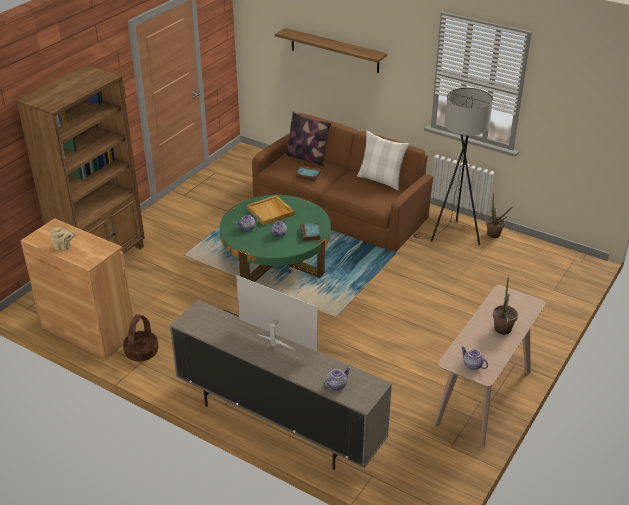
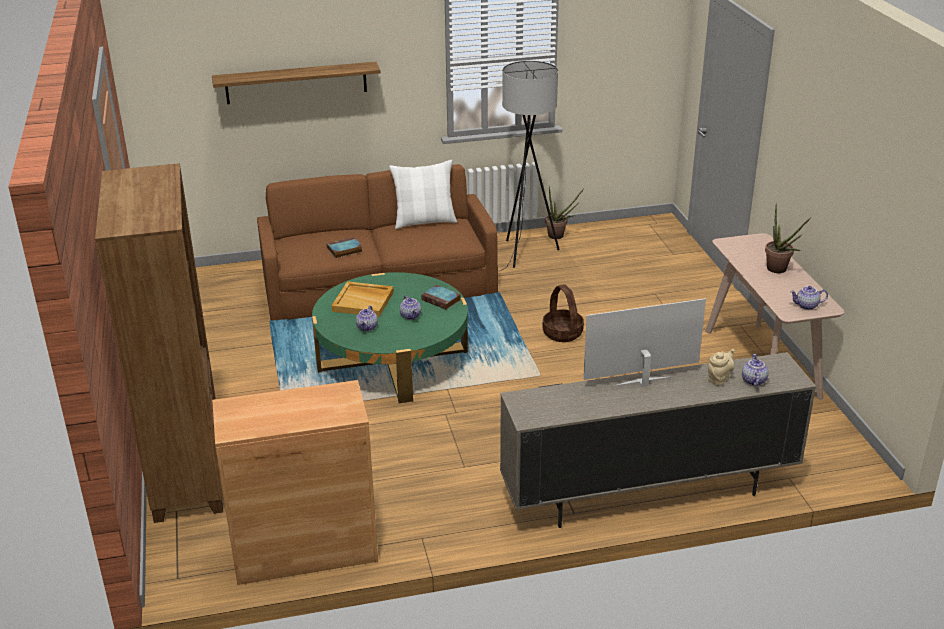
camera: 45 degrees left, 5 degrees down
beige teapot [50,227,76,250] -> beige teapot moved to [708,349,735,386]
basket [123,314,159,362] -> basket moved to [542,284,584,342]
pillow [284,112,331,166] -> none

